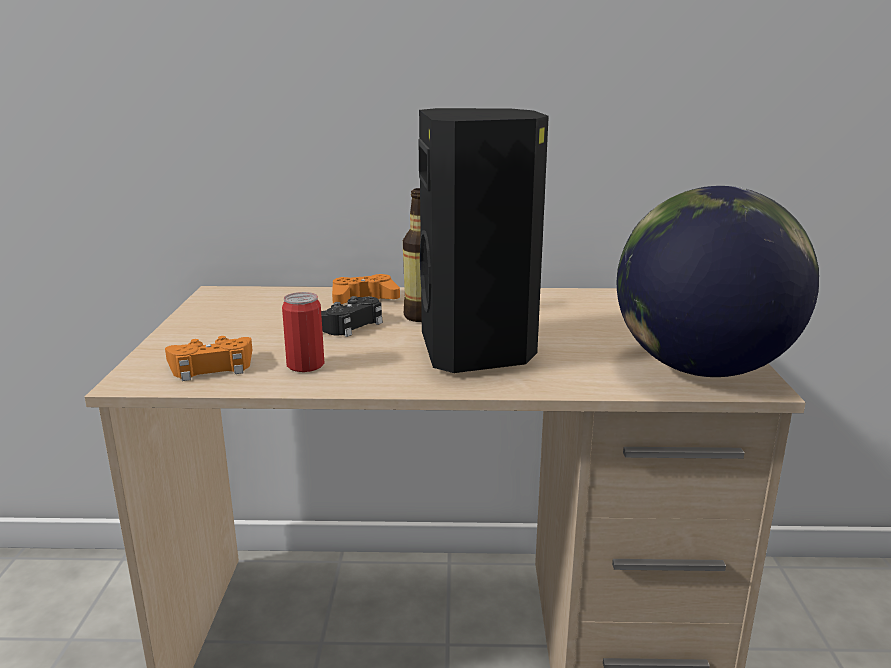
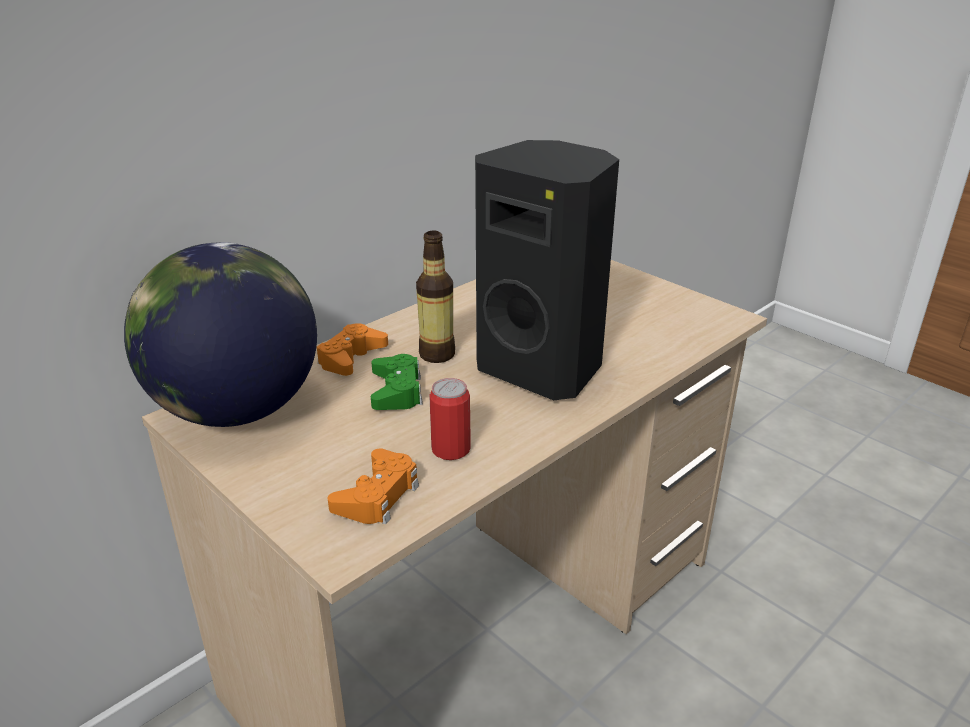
camera: 45 degrees left, 10 degrees up
black game controller [321,296,383,337] -> green game controller [371,354,423,410]
globe [617,186,819,377] -> globe moved to [124,242,317,427]

